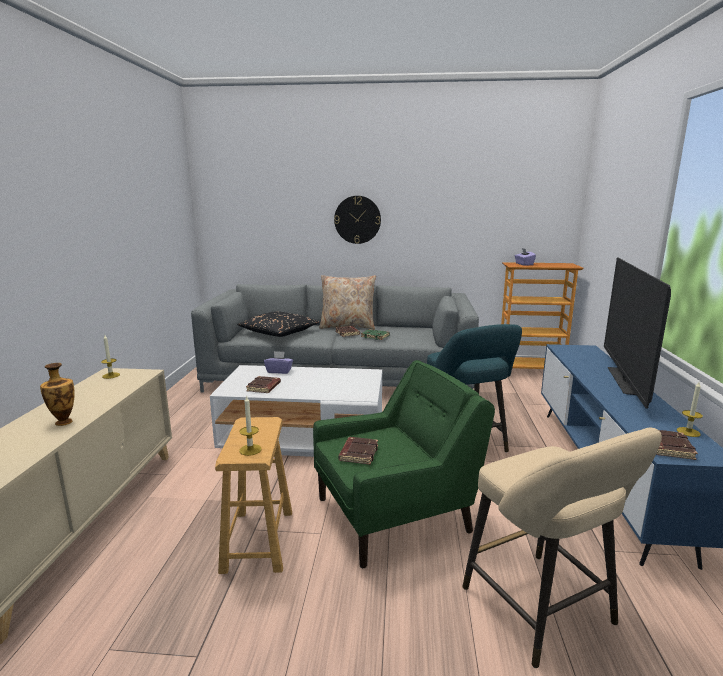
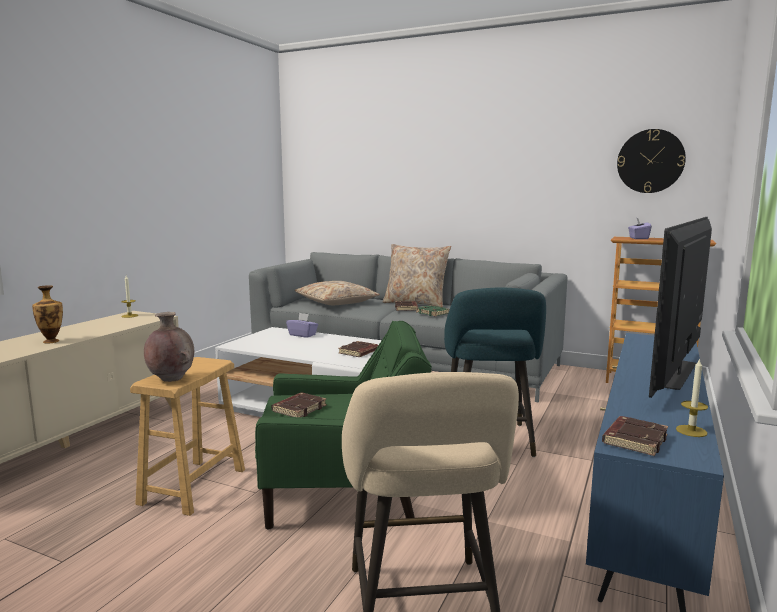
camera: 20 degrees right, 5 degrees down
black pillow [237,311,319,337] -> beige pillow [294,281,380,305]
candle [239,395,262,456] -> brown vase [144,312,194,382]
brown book [246,376,281,393] -> brown book moved to [338,341,378,357]
wall clock [334,196,381,244] -> wall clock moved to [617,129,686,193]

